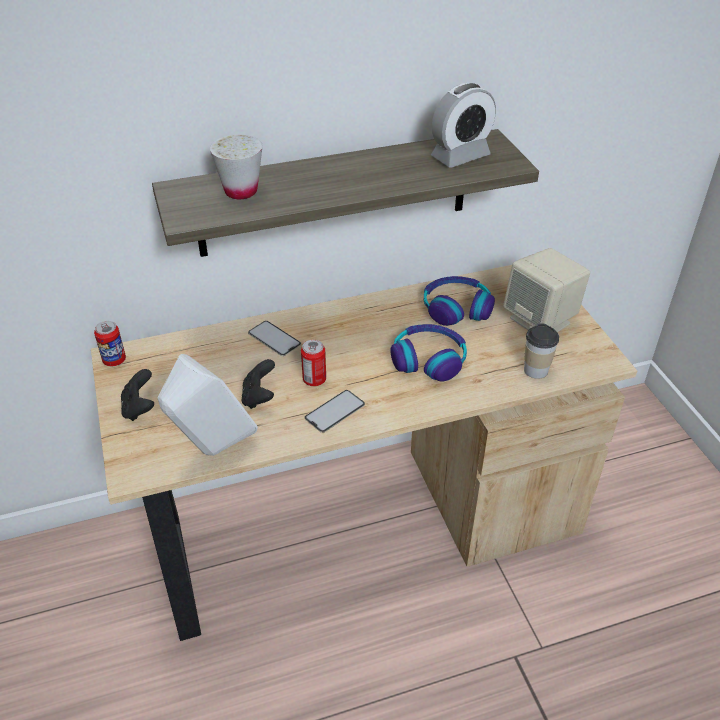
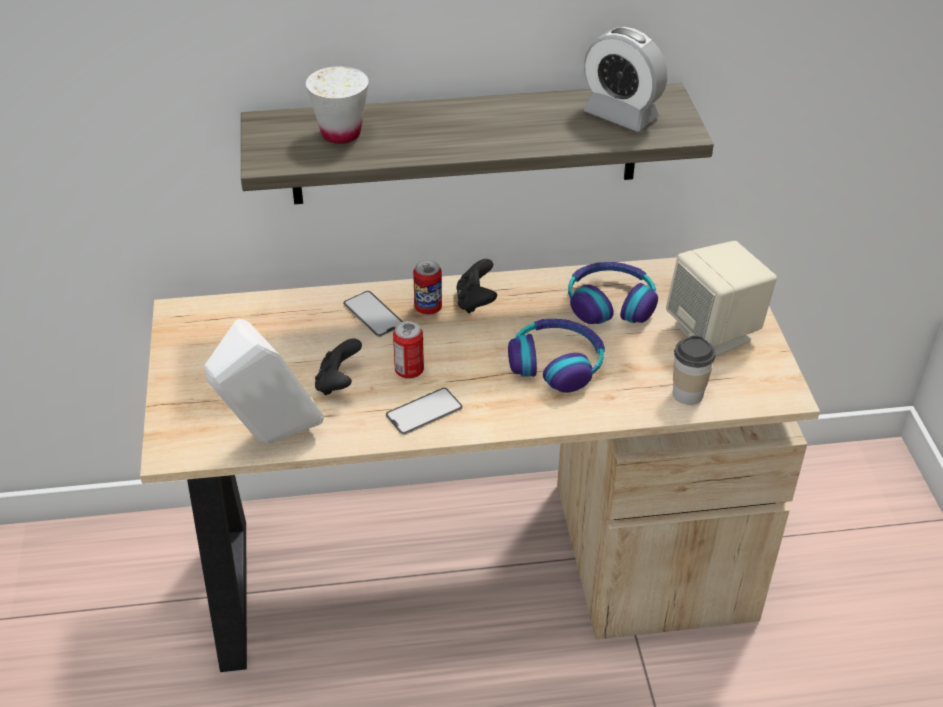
camera: 10 degrees right, 0 degrees up
can [94,321,126,366] -> can moved to [413,260,442,315]
black game controller [121,369,154,421] -> black game controller moved to [456,259,497,314]
alarm clock [431,83,496,168] -> alarm clock turned 60 degrees clockwise [583,27,667,131]

